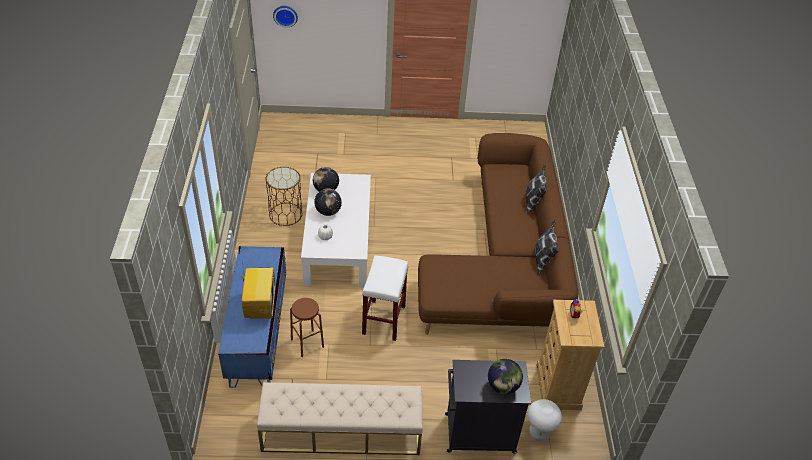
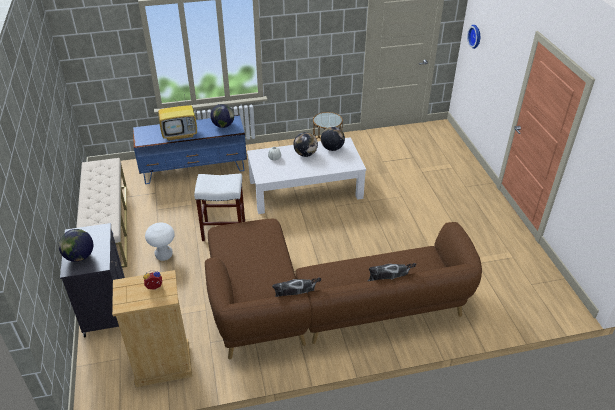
camera: 80 degrees right, 5 degrees down
brown stool [290,298,324,357] -> none
white stool [527,399,562,441] -> white stool moved to [145,222,175,261]
none -> globe [210,104,234,128]

